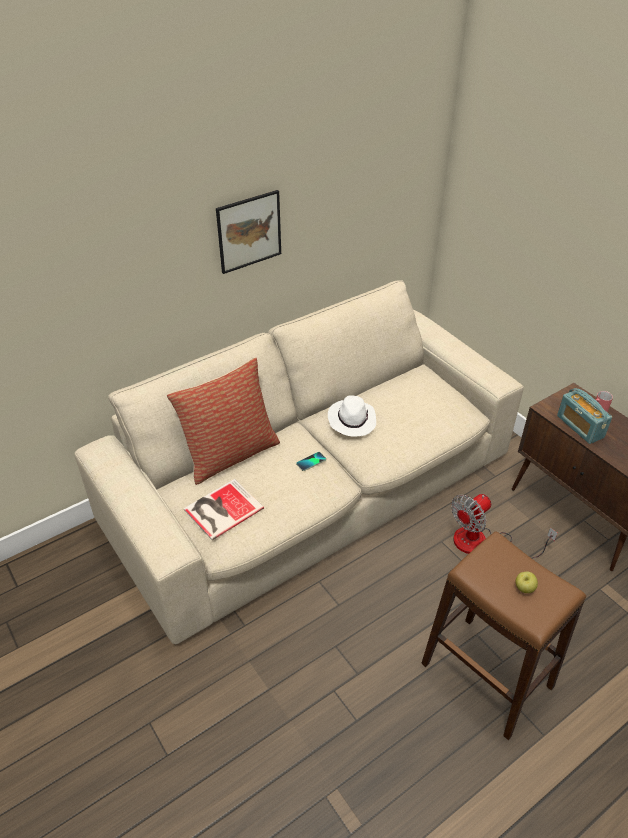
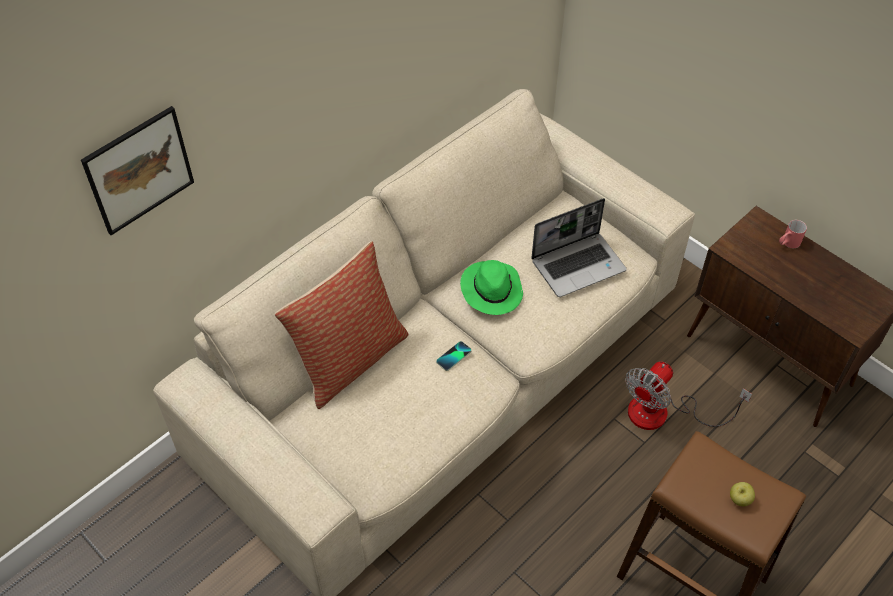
camera: 10 degrees left, 10 degrees up
book [184,479,264,540] -> none
picture [216,190,281,274] -> picture moved to [81,106,194,235]
white hat [328,395,376,437] -> green hat [460,260,523,315]
radio [557,388,612,444] -> none
none -> laptop [531,198,627,297]

